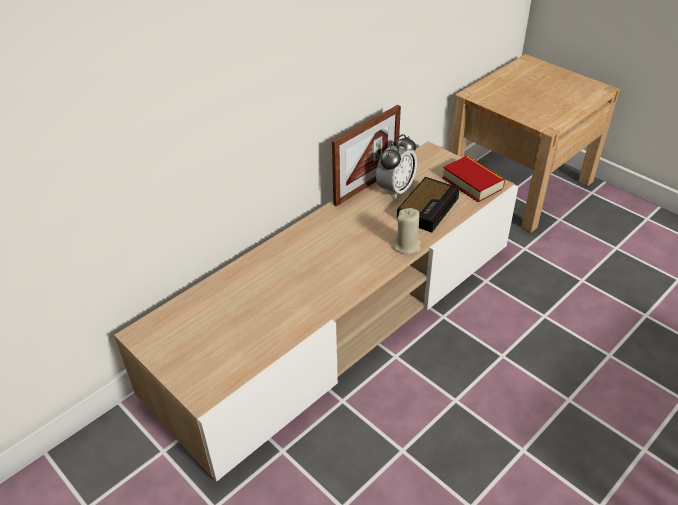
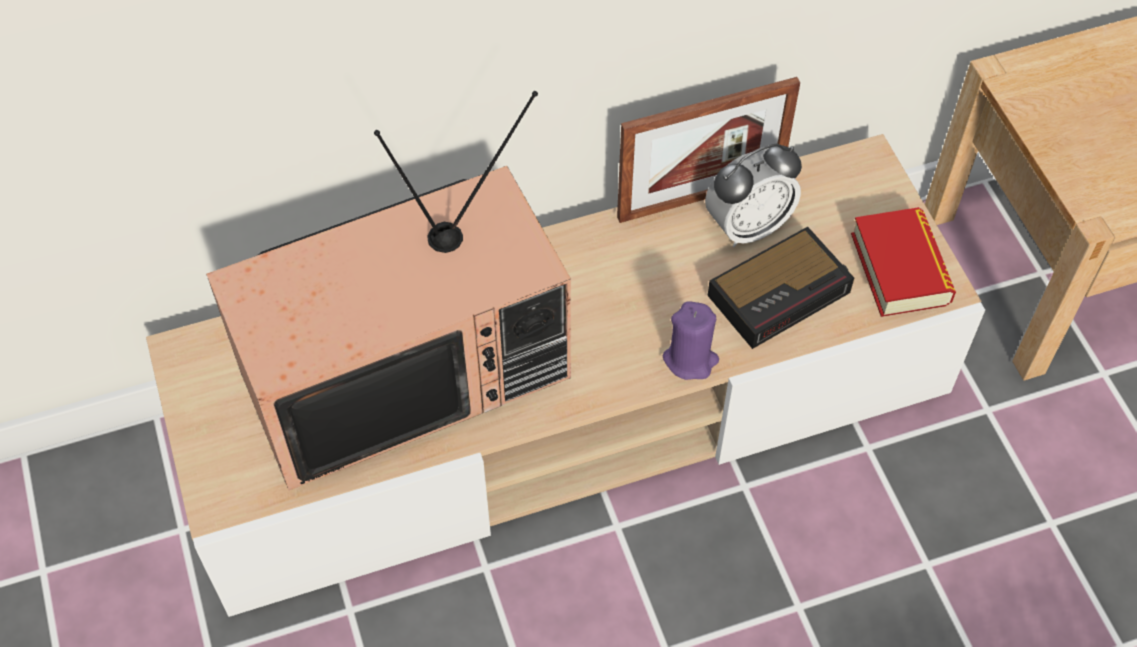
camera: 25 degrees right, 15 degrees up
beige candle [393,208,421,254] -> purple candle [663,301,719,380]
none -> television [206,91,571,490]

